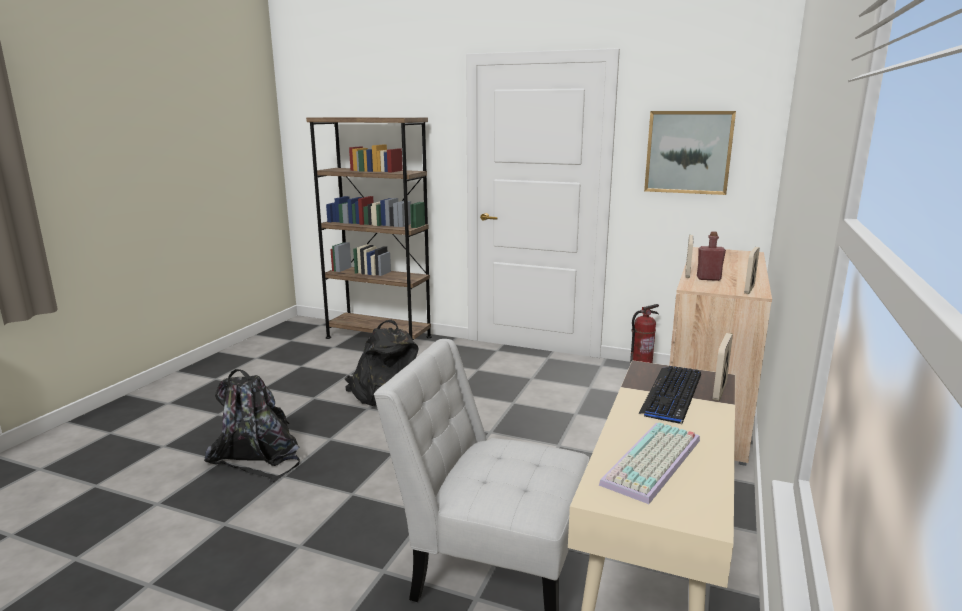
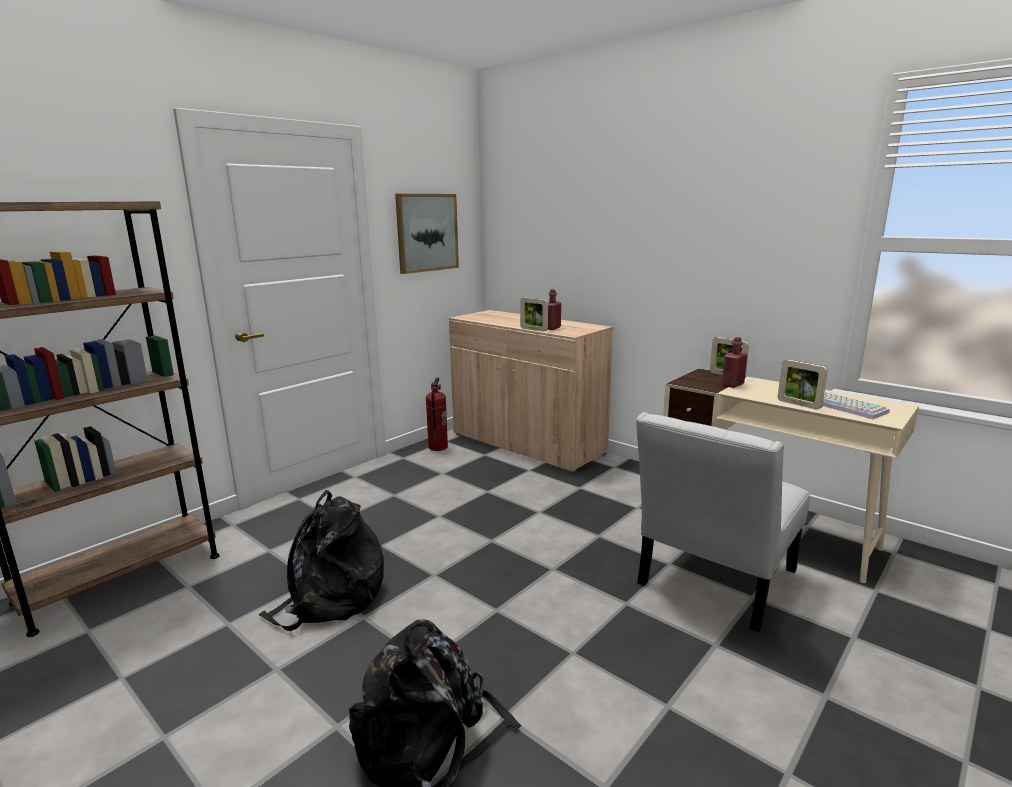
camera: 70 degrees left, 0 degrees up
keyboard [639,366,701,424] -> red bottle [722,337,748,388]
picture frame [744,247,760,294] -> picture frame moved to [778,360,828,410]

